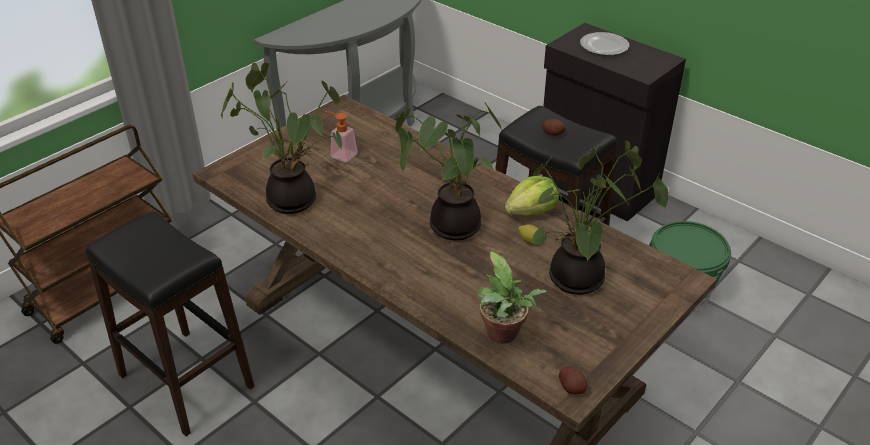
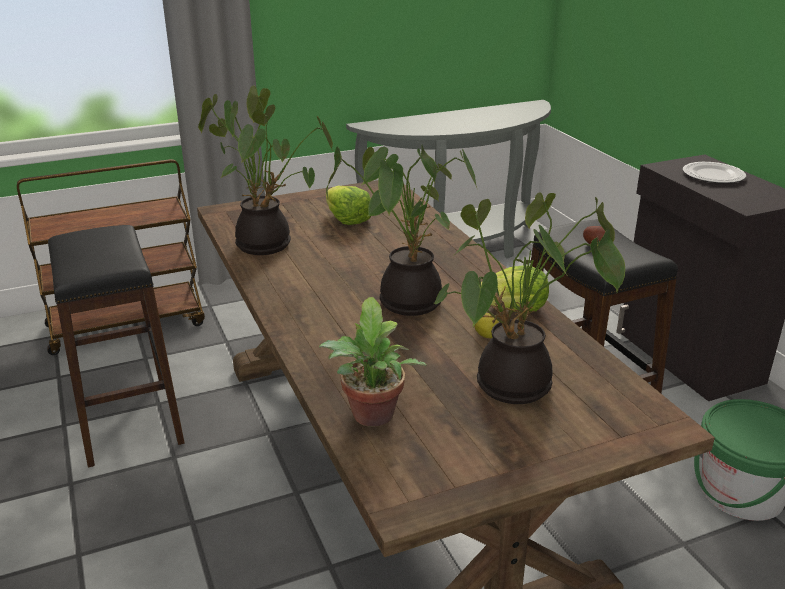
camera: 25 degrees right, 10 degrees down
soap dispenser [324,111,358,162] -> lettuce [326,186,371,225]
potato [559,366,587,395] -> none

